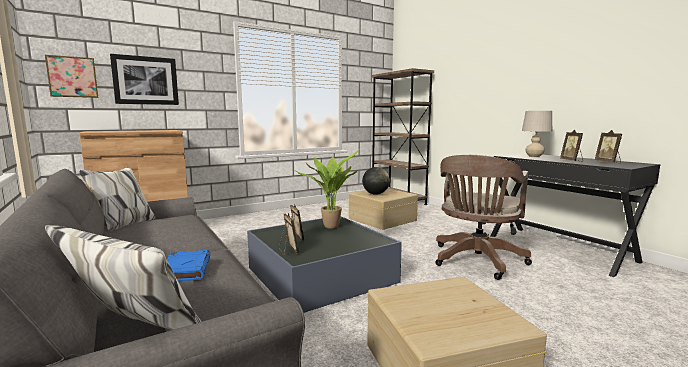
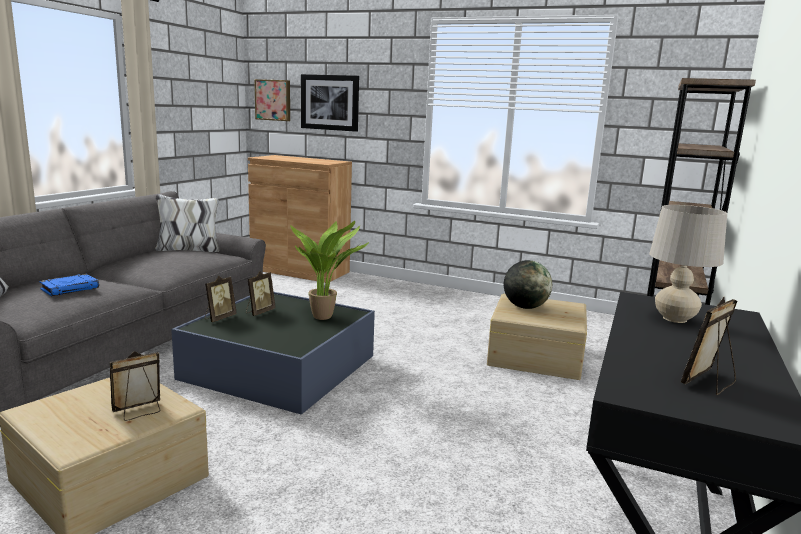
camera: 55 degrees right, 5 degrees up
brown office chair [435,155,532,280] -> none
picture frame [560,130,583,162] -> picture frame moved to [109,351,161,421]

